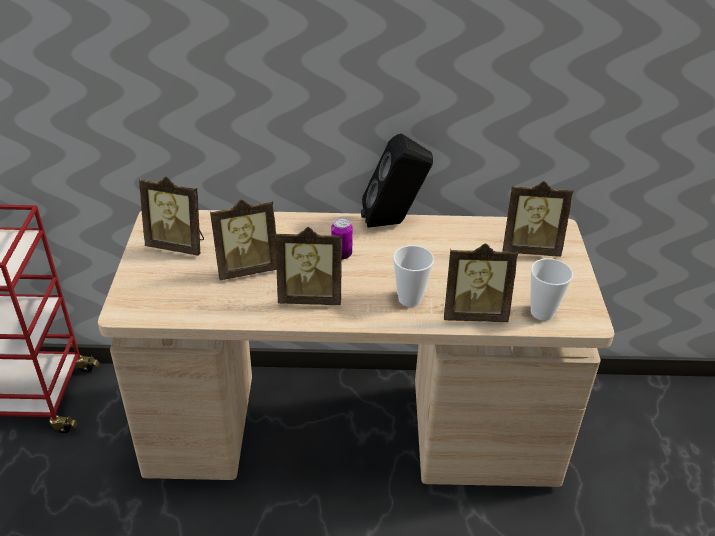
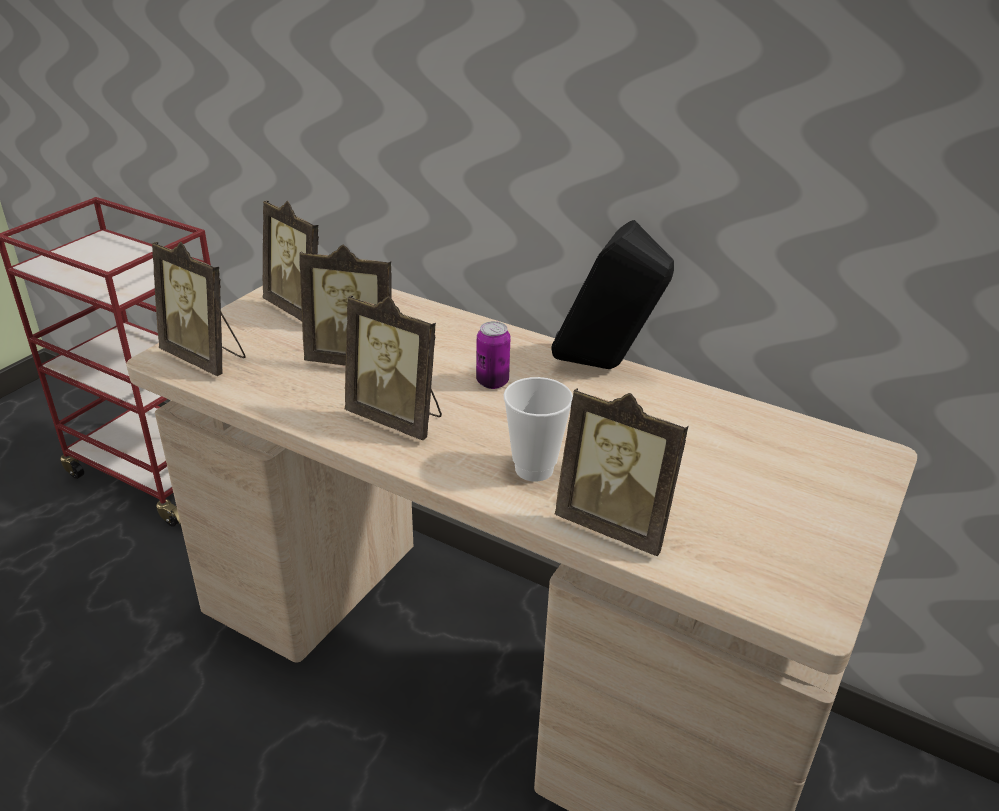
camera: 30 degrees right, 5 degrees down
picture frame [503,181,574,257] -> picture frame moved to [152,242,245,376]
cup [530,258,573,321] -> none

